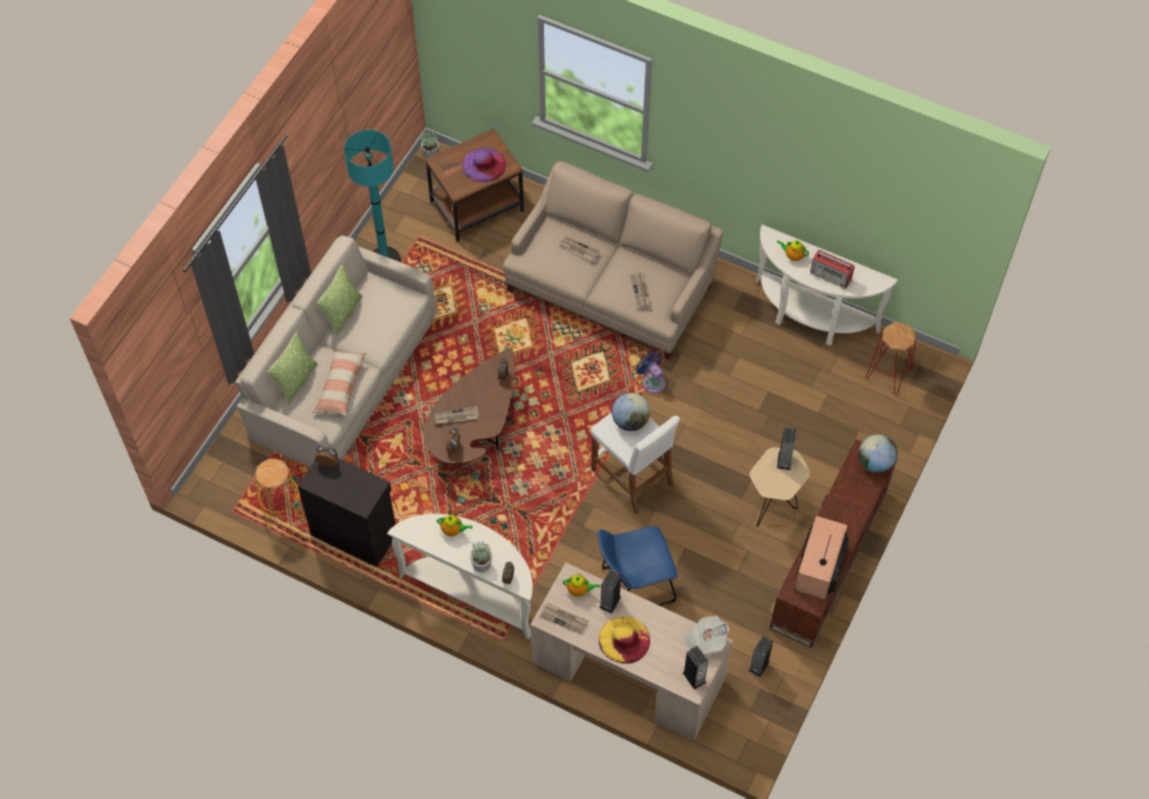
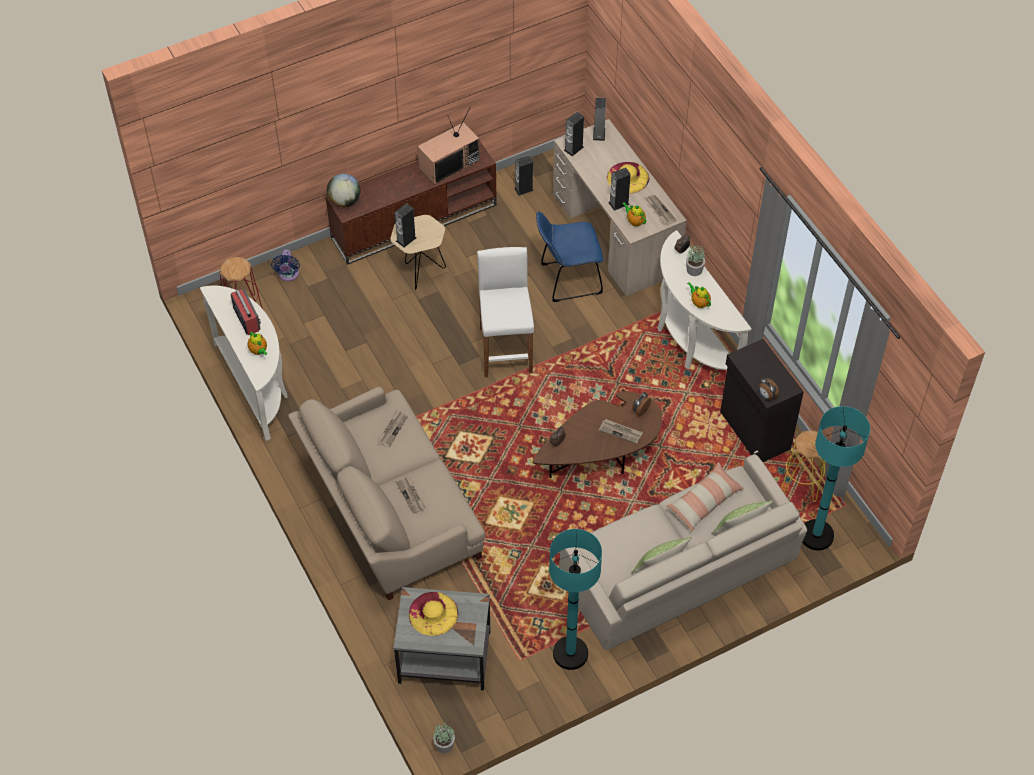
camera: 145 degrees left, 5 degrees down
brown side table [425,128,524,242] -> grey side table [393,587,490,691]
purple hat [462,148,506,182] -> yellow hat [409,592,459,636]
blue chair [597,526,677,606] -> blue chair turned 150 degrees clockwise [536,211,604,302]
globe [612,393,650,431] -> none
blue fan [636,351,665,394] -> blue fan moved to [271,249,300,281]
newspaper [683,616,729,657] -> speaker [564,112,584,156]
none -> turquoise floor lamp [802,406,870,550]

